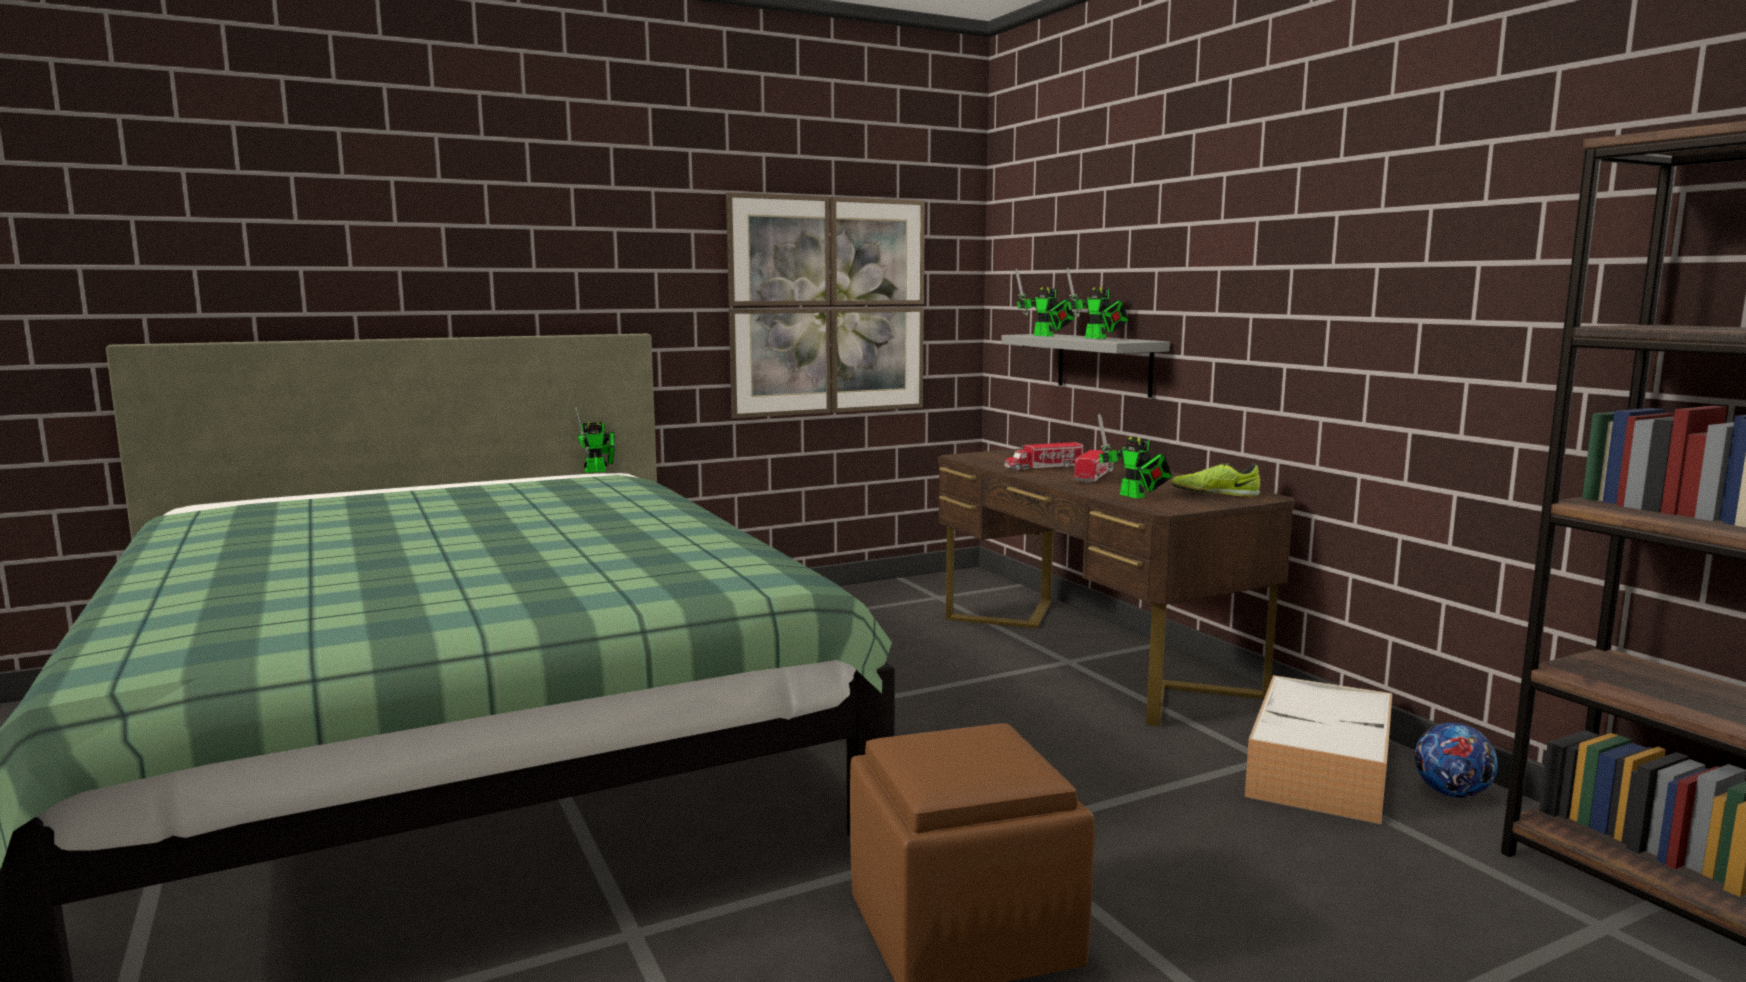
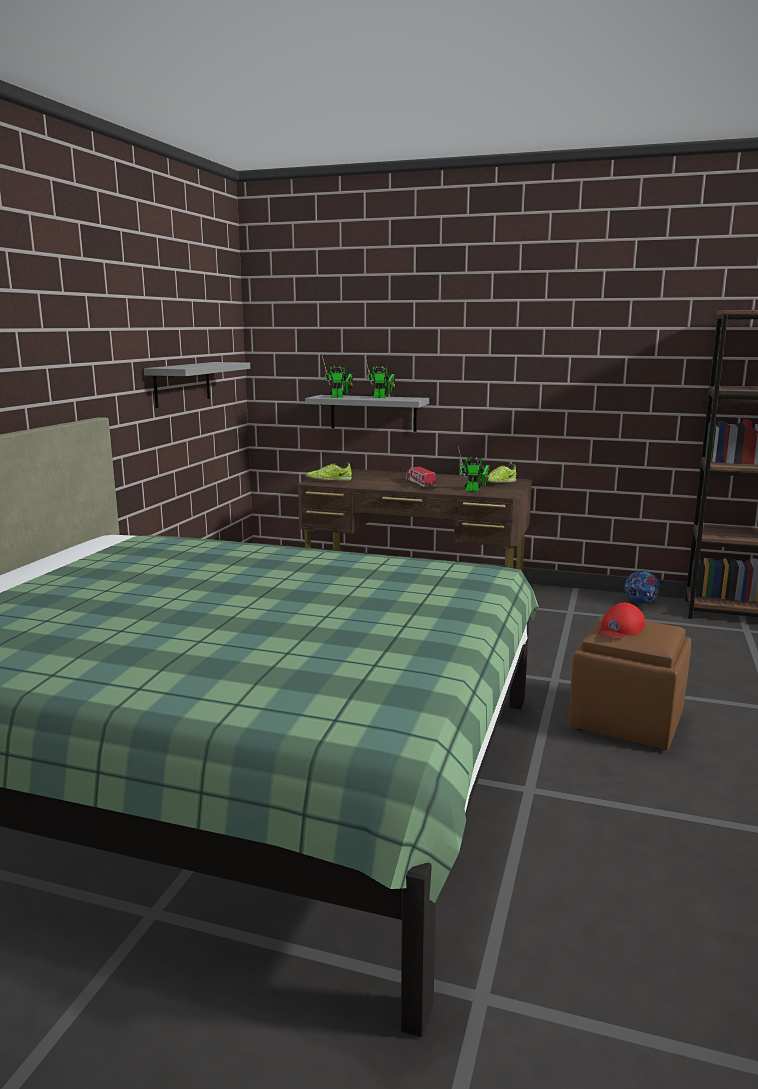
camera: 45 degrees left, 5 degrees up
toy robot [575,406,615,473] -> none
picture [726,192,925,418] -> grey shelf [144,362,250,408]
toy truck [1004,442,1083,471] -> none
storage box [1245,675,1392,824] -> none
none -> shoe [306,462,352,481]
none -> red cap [599,602,645,639]

